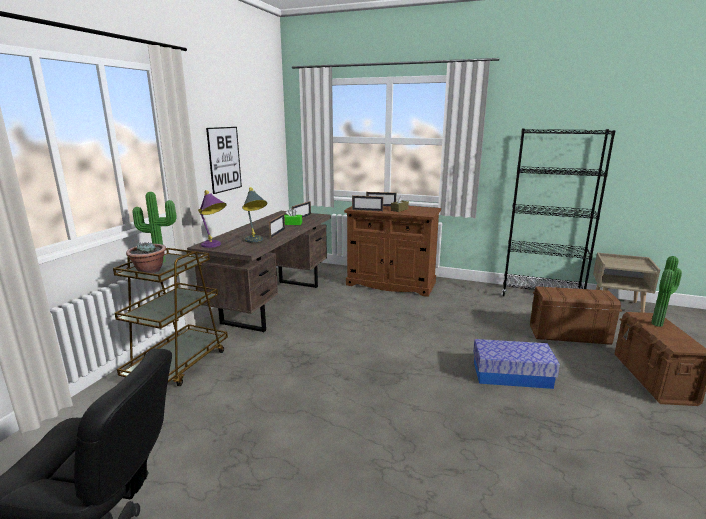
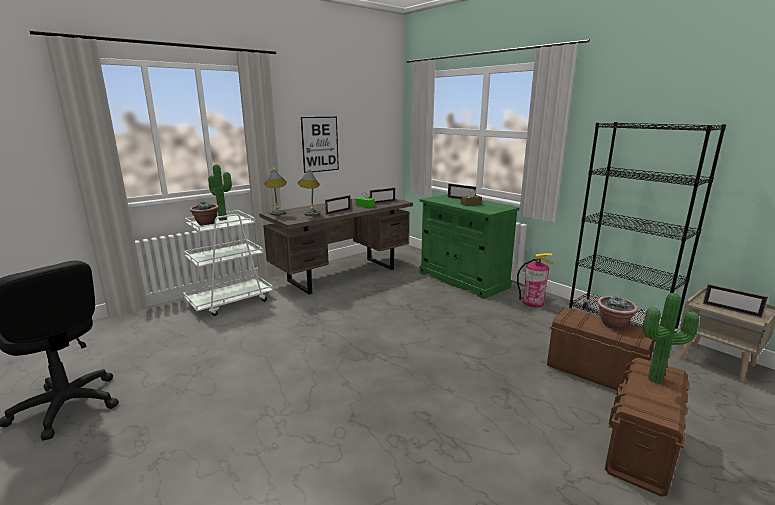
camera: 30 degrees right, 0 degrees up
brown cart [113,248,228,386] -> white cart [183,210,273,316]
purple table lamp [198,190,227,248] -> grey table lamp [265,168,287,215]
brown cabinet [344,206,441,297] -> green cabinet [419,194,519,299]
picture frame [352,195,383,211] -> picture frame moved to [703,284,768,318]
storage box [473,339,560,389] -> none
none -> fire extinguisher [517,253,553,307]
none -> potted plant [597,296,638,329]

